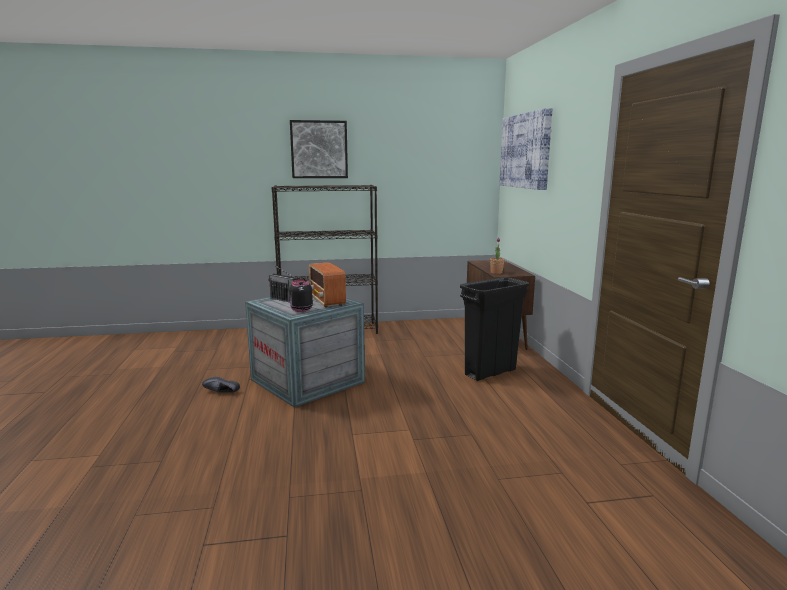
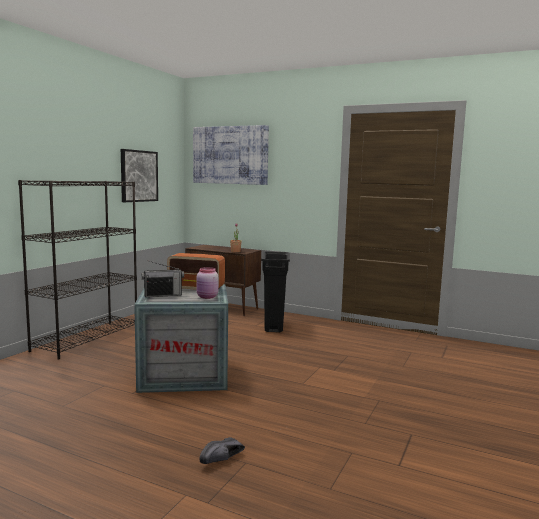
camera: 55 degrees left, 5 degrees down
black shoe [202,377,240,393] -> black shoe moved to [200,437,245,464]
black jar [289,279,313,312] -> pink jar [197,267,218,299]
picture [290,120,348,178] -> picture moved to [121,149,158,202]

